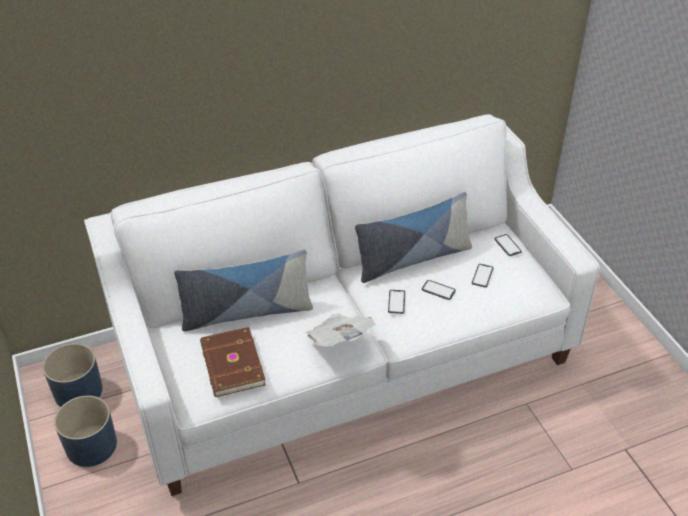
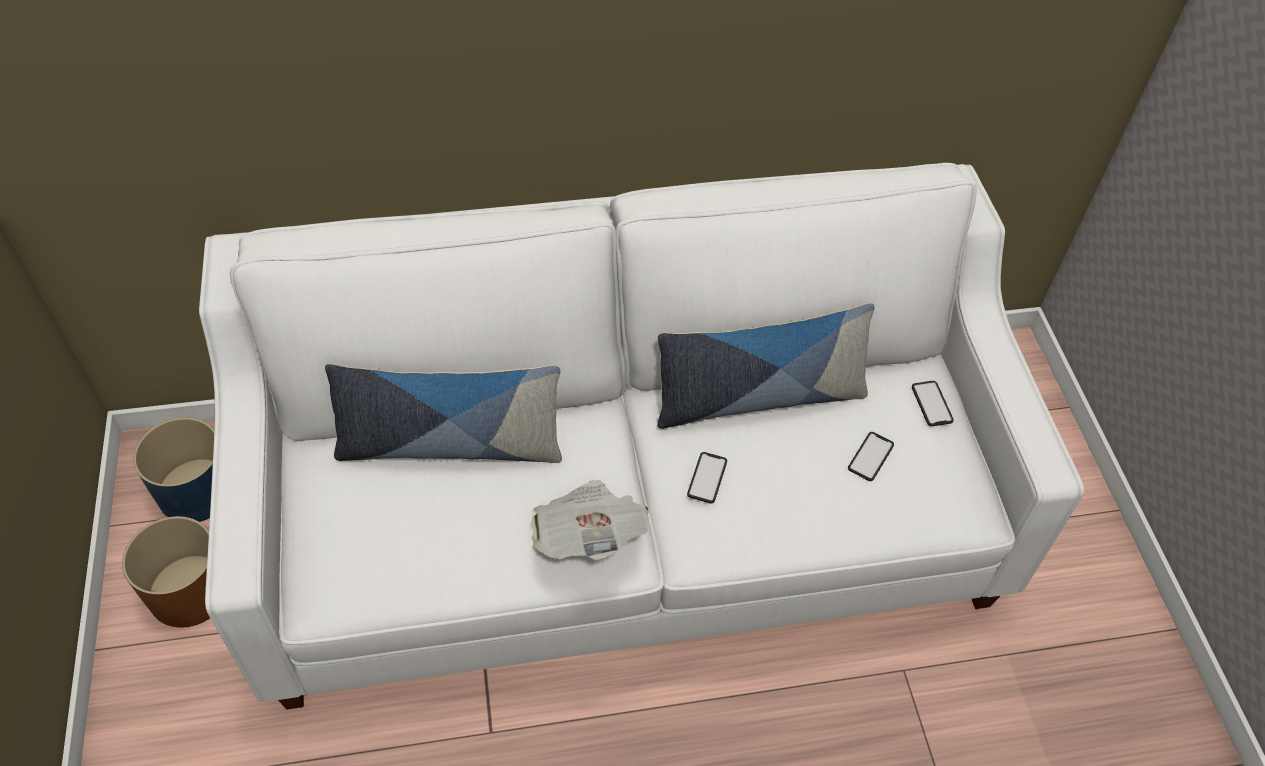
camera: 10 degrees right, 10 degrees up
blue planter [54,396,117,467] -> brown planter [122,516,210,627]
brown book [200,327,266,397] -> none
phone [422,280,456,300] -> none

